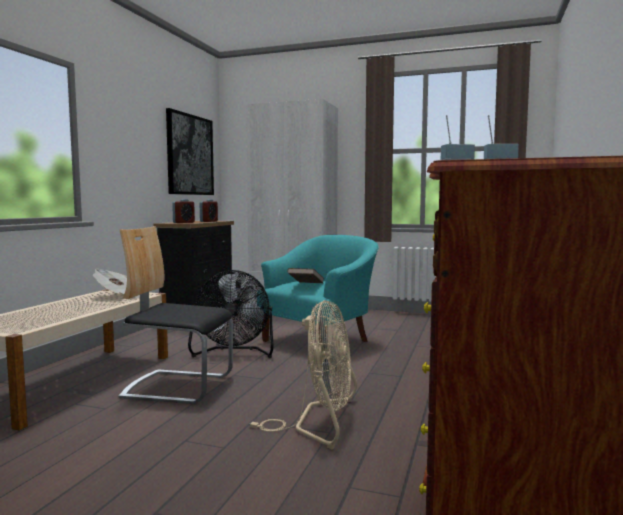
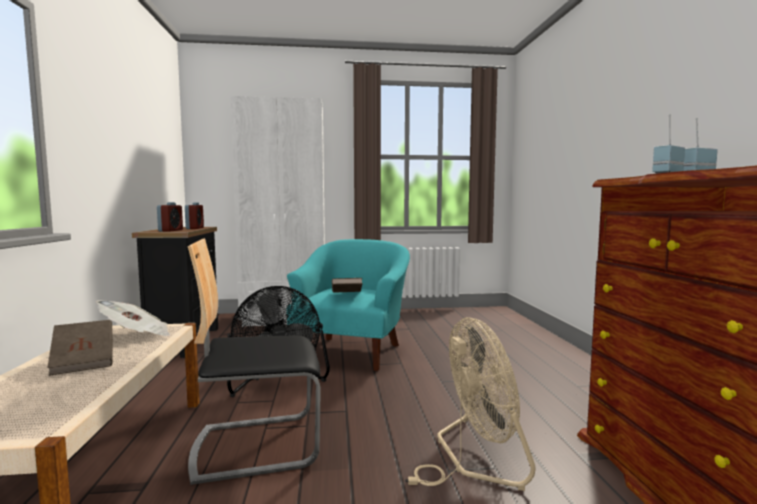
camera: 25 degrees left, 0 degrees up
picture [166,108,214,195] -> none
none -> brown book [47,320,113,376]

